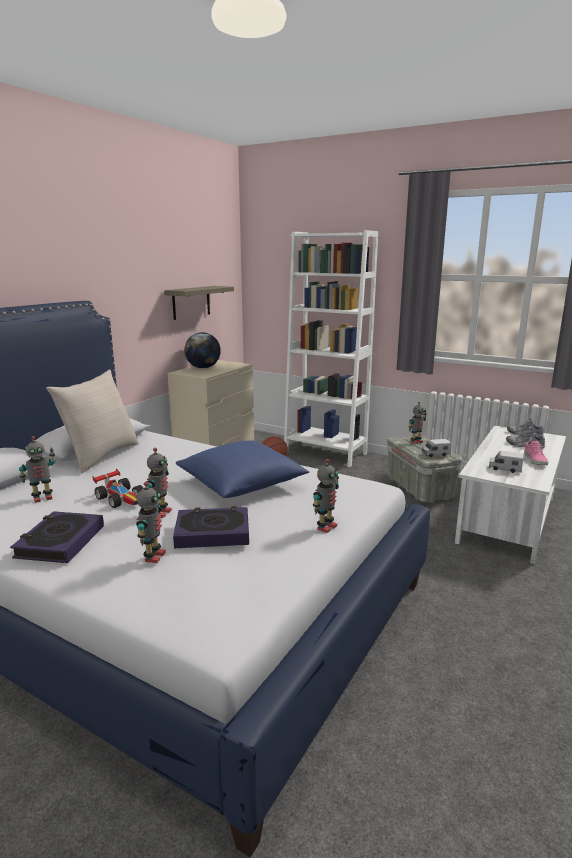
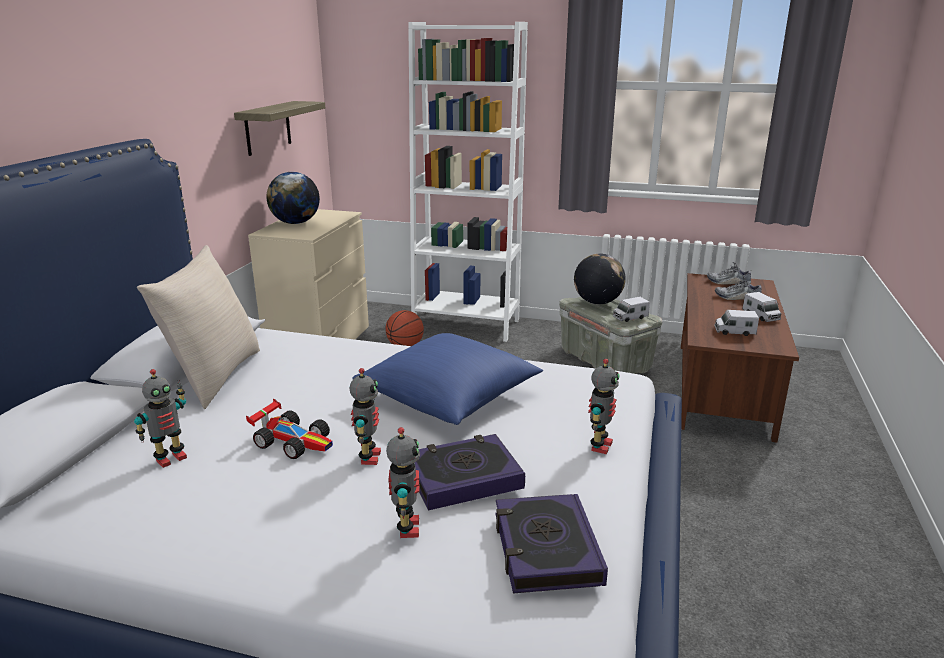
camera: 15 degrees left, 5 degrees up
book [10,511,104,563] -> book moved to [495,494,608,593]
toy robot [408,402,427,444] -> globe [574,253,626,304]
white coffee table [455,426,566,564] -> brown coffee table [681,273,799,443]
pink shoe [524,441,548,465] -> toy truck [742,292,781,322]

